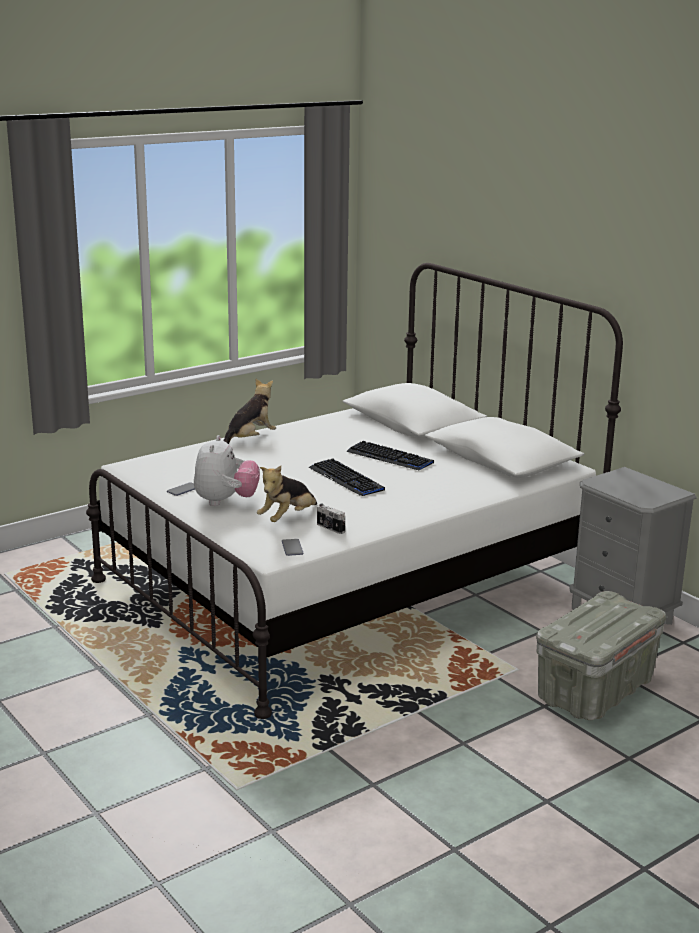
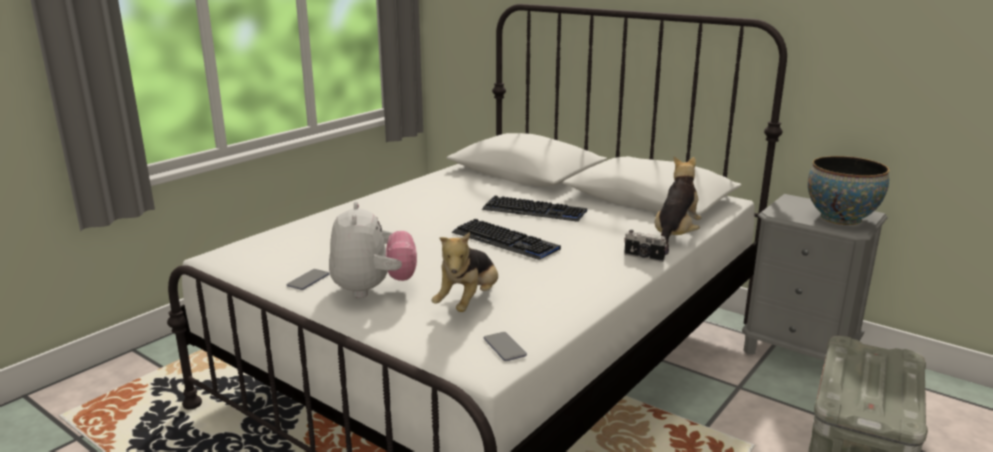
camera: 15 degrees left, 0 degrees up
plush toy [224,379,276,444] -> plush toy moved to [655,156,701,255]
camera [317,504,345,534] -> camera moved to [624,230,667,262]
none -> bowl [808,156,890,225]

